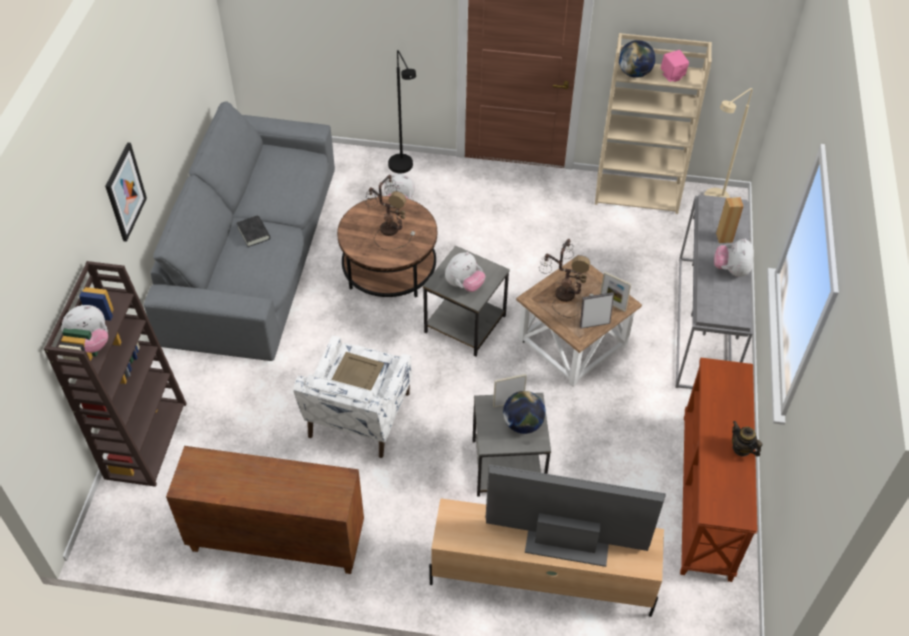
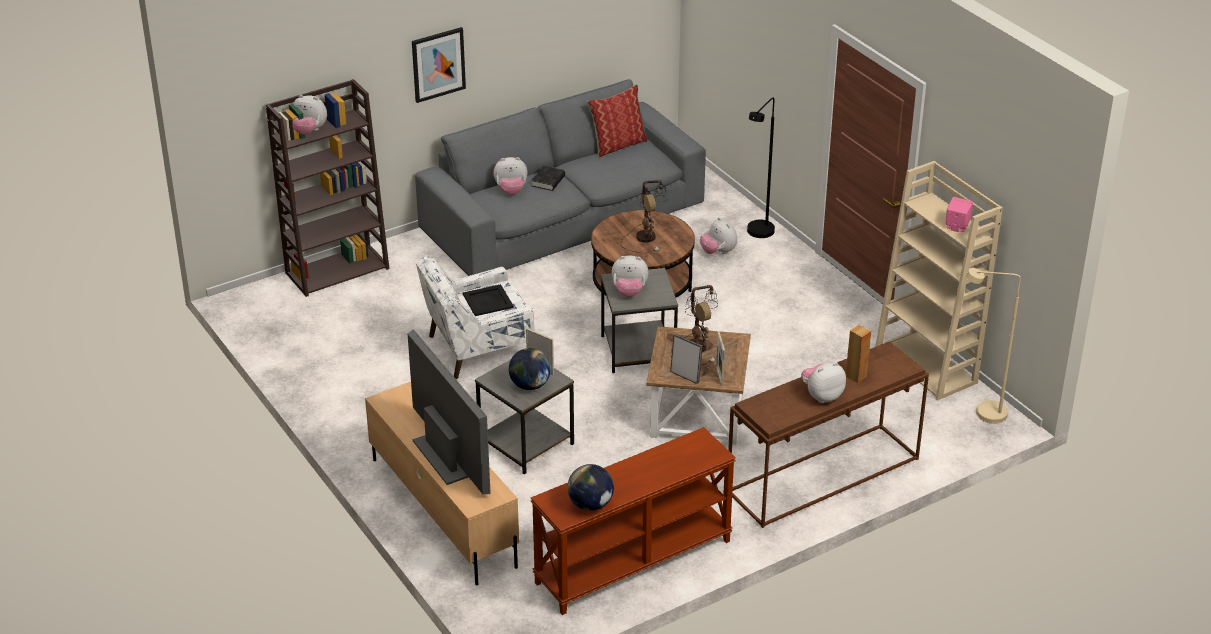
camera: 50 degrees right, 15 degrees down
brown cabinet [166,446,364,574] -> none
beige tray [331,352,384,391] -> black tray [463,284,514,316]
globe [619,40,656,78] -> globe moved to [567,464,614,511]
grey console table [675,195,753,389] -> brown console table [728,341,929,528]
teapot [732,421,762,456] -> none
none -> plush toy [494,157,527,195]
none -> pillow [587,84,647,158]

